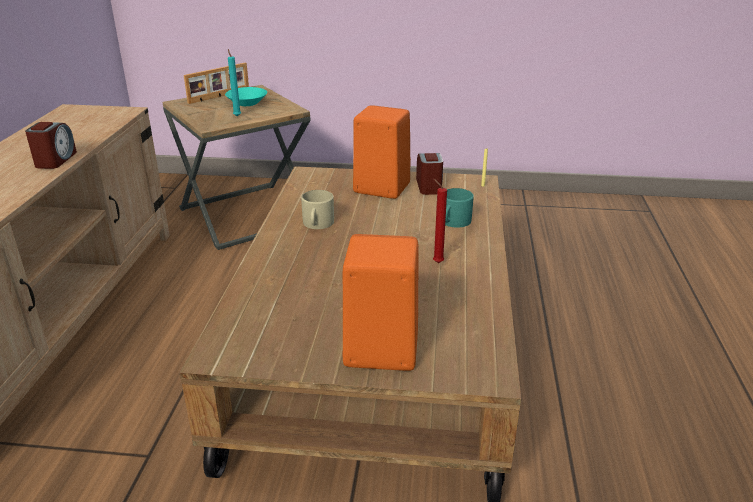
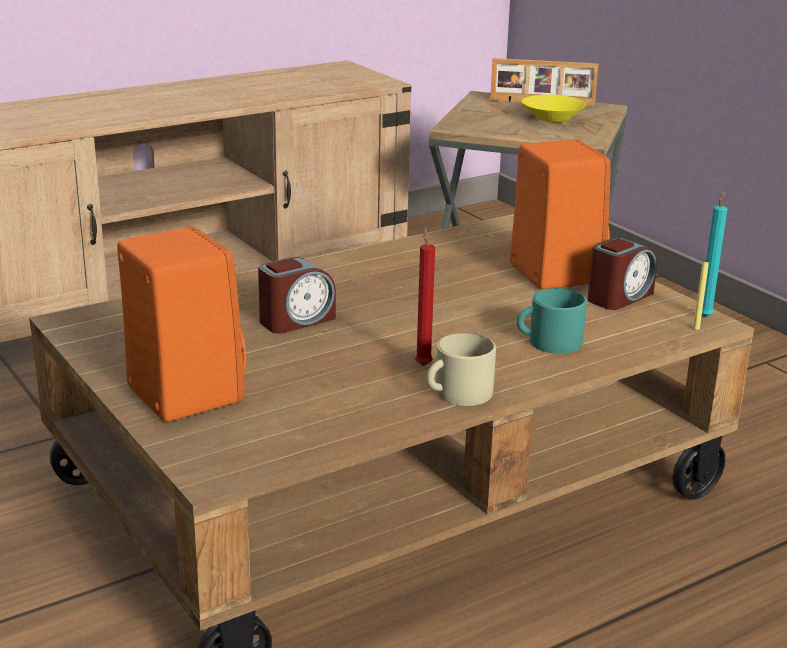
camera: 50 degrees right, 5 degrees down
alarm clock [25,122,77,169] -> alarm clock moved to [258,257,336,334]
turquoise bowl [225,87,267,106] -> yellow bowl [522,95,586,122]
turquoise candle [228,49,241,117] -> turquoise candle moved to [702,191,727,317]
beige mug [301,190,334,229] -> beige mug moved to [427,333,496,406]

